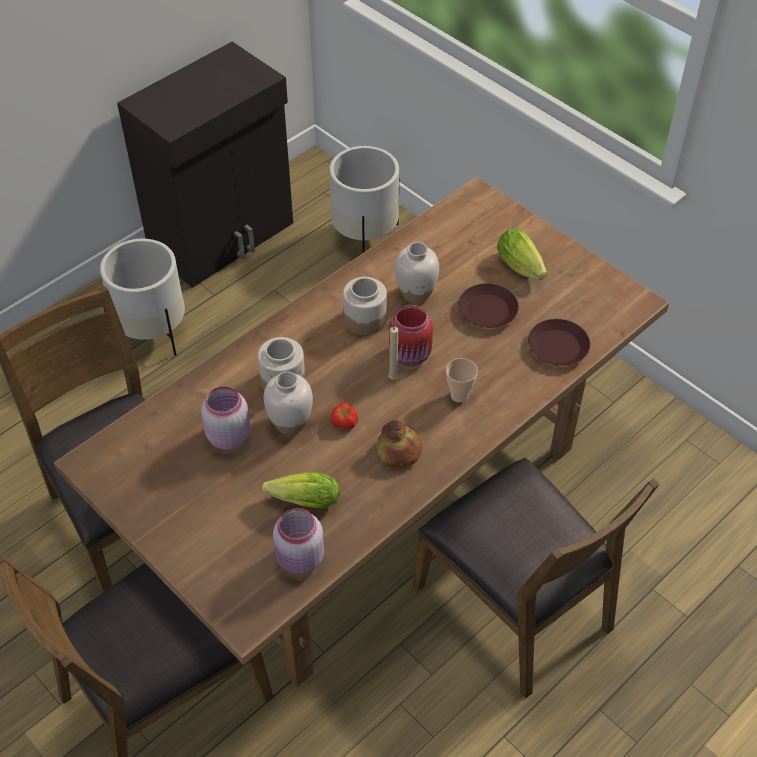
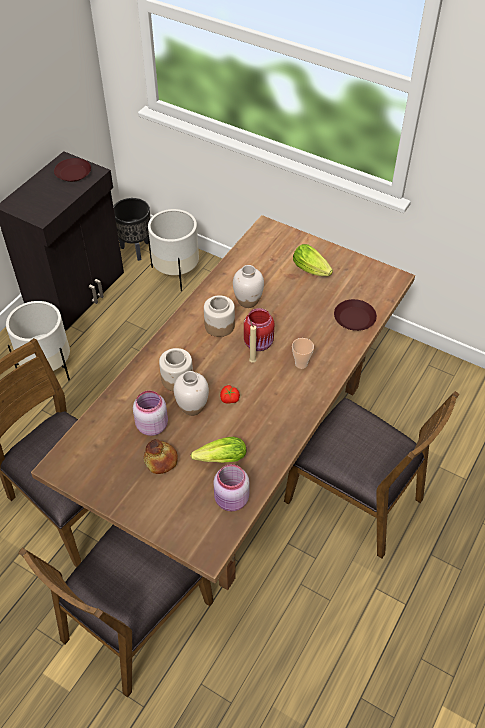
camera: 15 degrees left, 0 degrees up
bread [377,420,423,468] -> bread moved to [144,439,178,474]
brown plate [458,283,519,328] -> brown plate moved to [54,158,91,182]
none -> black planter [113,198,150,261]

